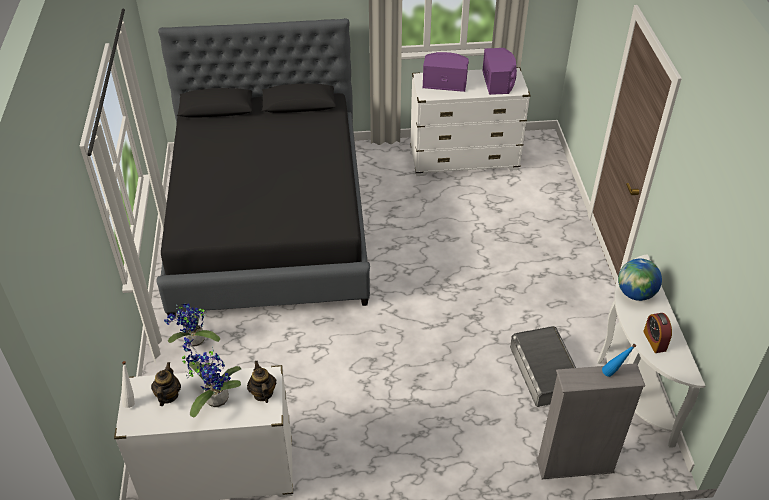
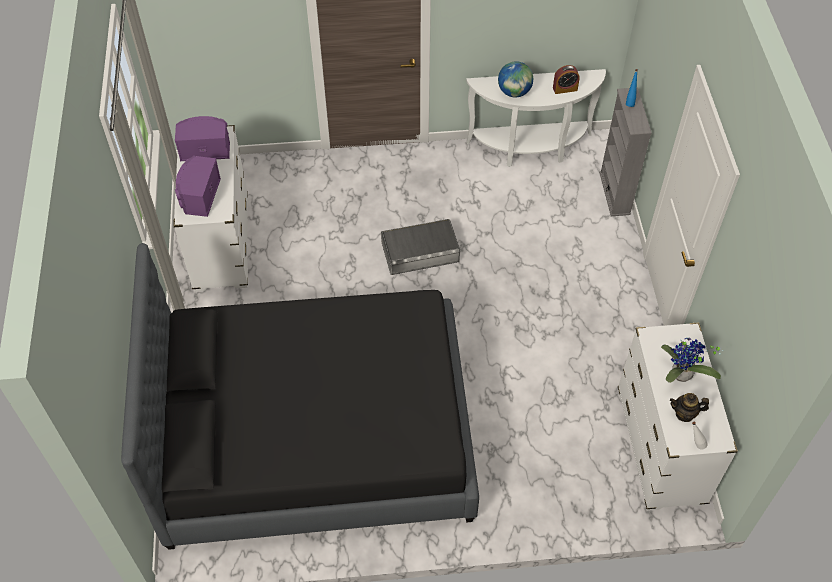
camera: 90 degrees left, 10 degrees up
potted plant [164,303,220,346] -> none
teapot [247,360,276,403] -> none
grey storage box [510,326,576,407] -> grey storage box moved to [381,219,460,275]

